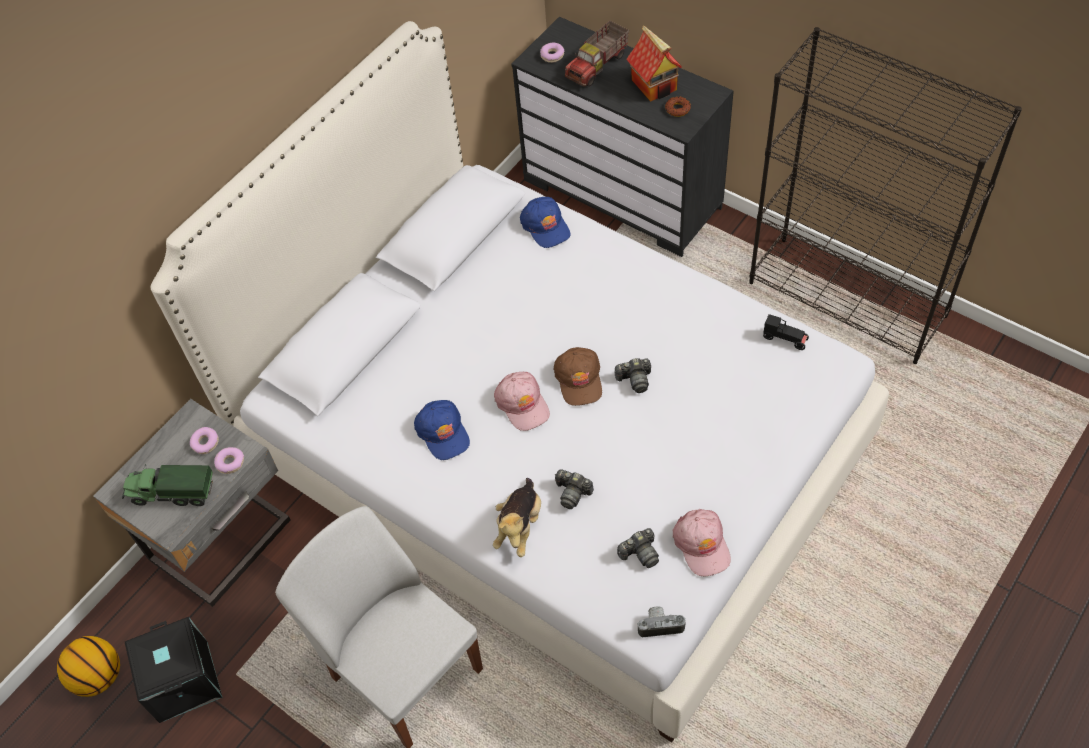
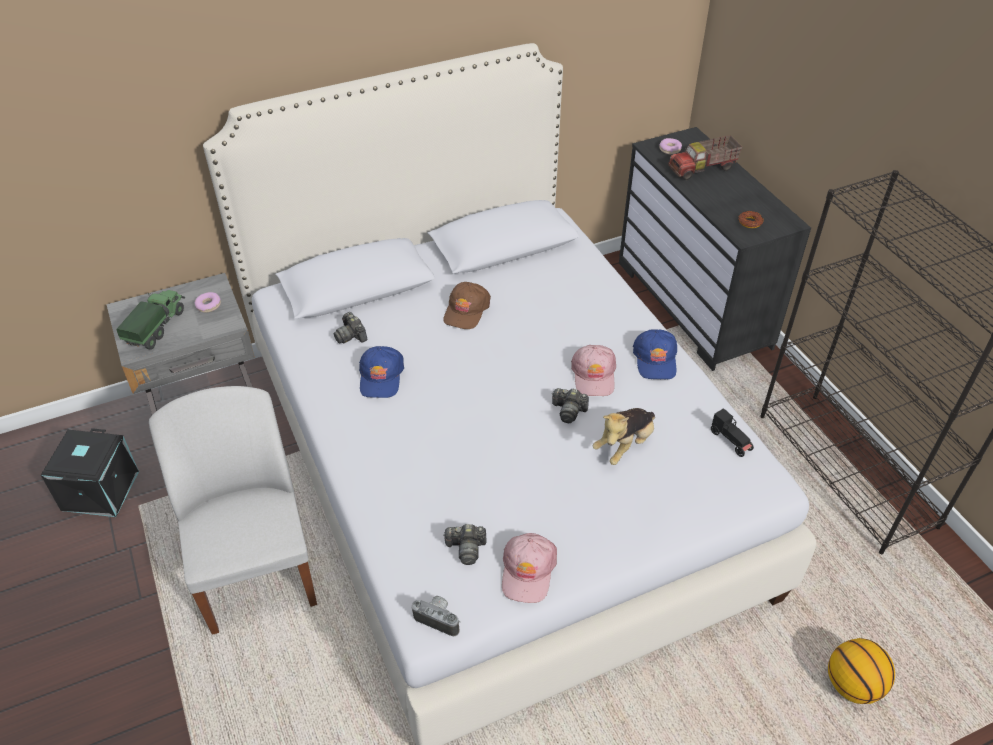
camera: 25 degrees right, 10 degrees down
basketball [57,636,120,697] -> basketball moved to [828,638,895,704]
toy truck [122,465,213,506] -> toy truck turned 75 degrees clockwise [117,290,185,350]
donut [214,447,244,474] -> none
plush toy [493,478,541,557] -> plush toy moved to [592,408,655,465]
pink cap [494,372,550,431] -> pink cap moved to [571,345,616,396]
blue cap [520,197,570,248] -> blue cap moved to [633,329,677,379]
brown cap [553,347,602,406] -> brown cap moved to [443,282,491,329]
camera [555,469,594,509] -> camera moved to [334,312,368,344]
toy house [626,25,682,102] -> none

